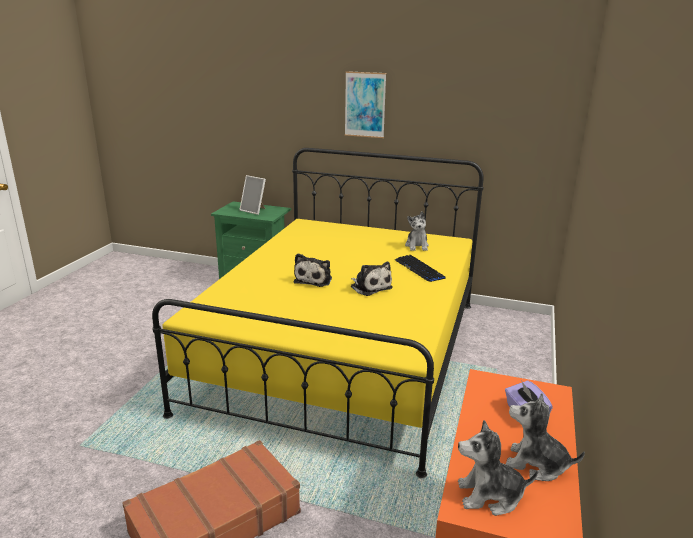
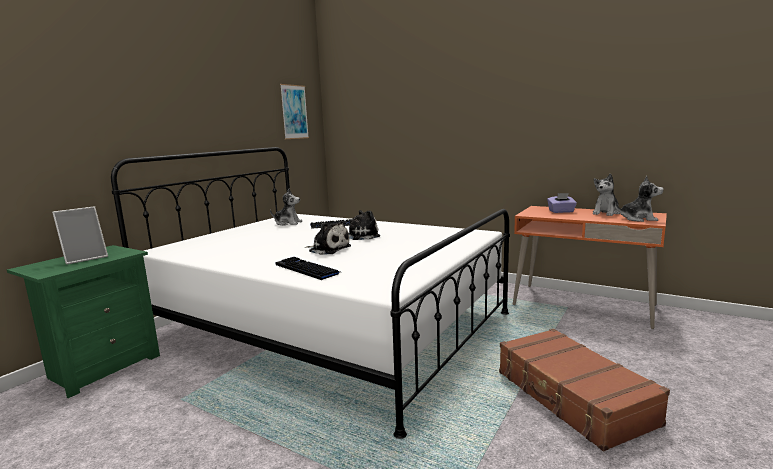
camera: 75 degrees left, 10 degrees down
yellow bed [152,148,484,478] -> white bed [111,147,510,439]
picture [345,71,386,138] -> picture moved to [280,84,309,139]
plush toy [458,420,538,516] -> plush toy turned 90 degrees counterclockwise [615,176,663,222]
none -> keyboard [276,257,340,280]

